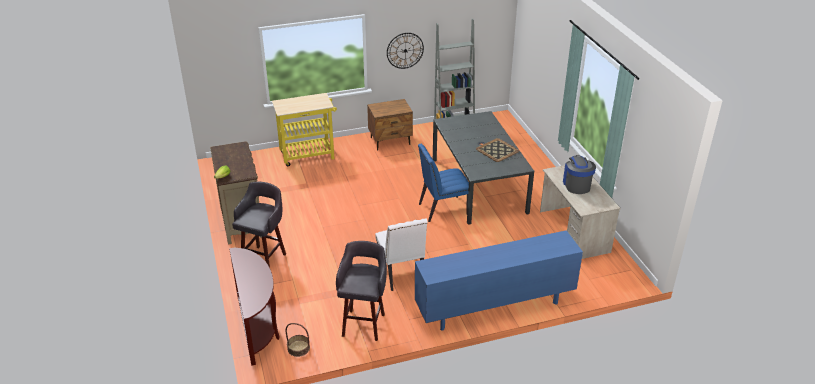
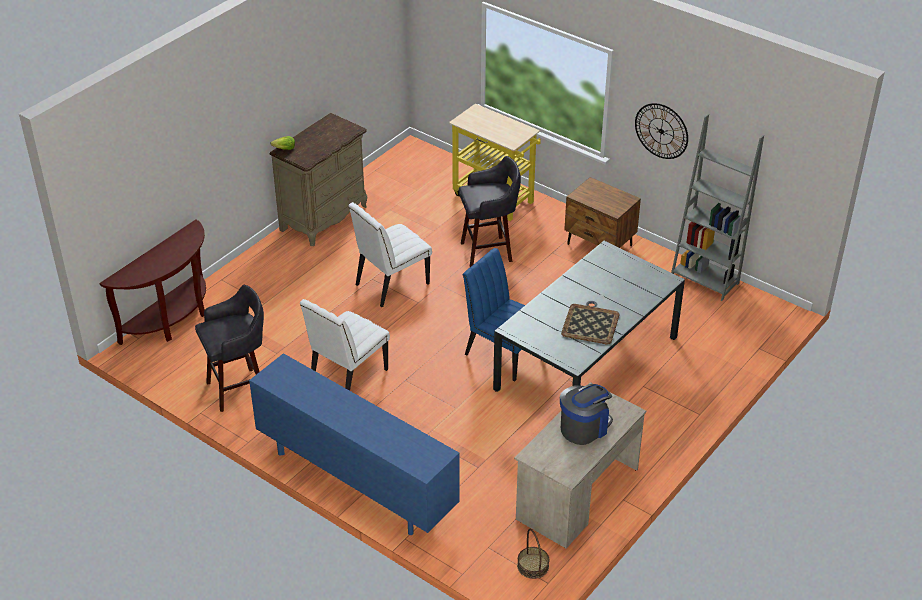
camera: 55 degrees right, 5 degrees up
grey stool [232,182,286,268] -> grey stool moved to [459,156,521,267]
basket [286,323,310,357] -> basket moved to [517,529,549,579]
none -> white chair [348,202,432,307]

